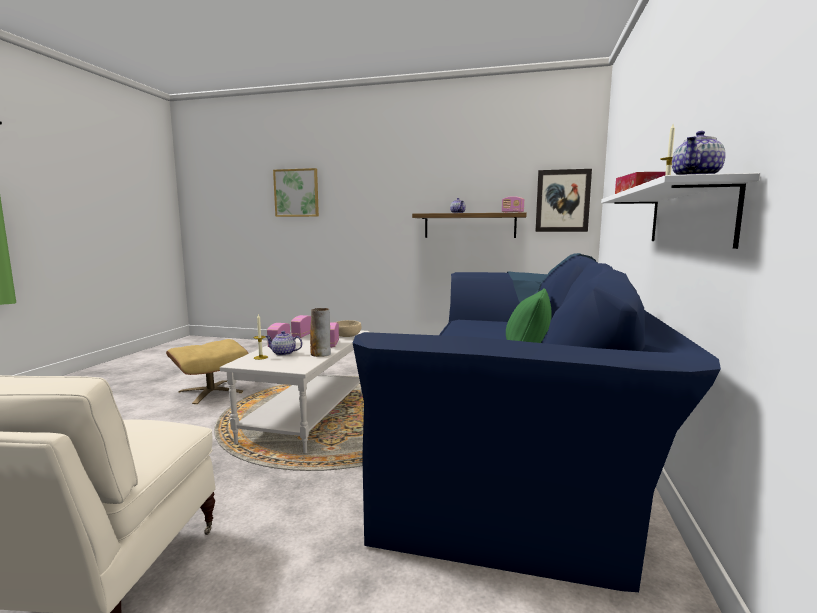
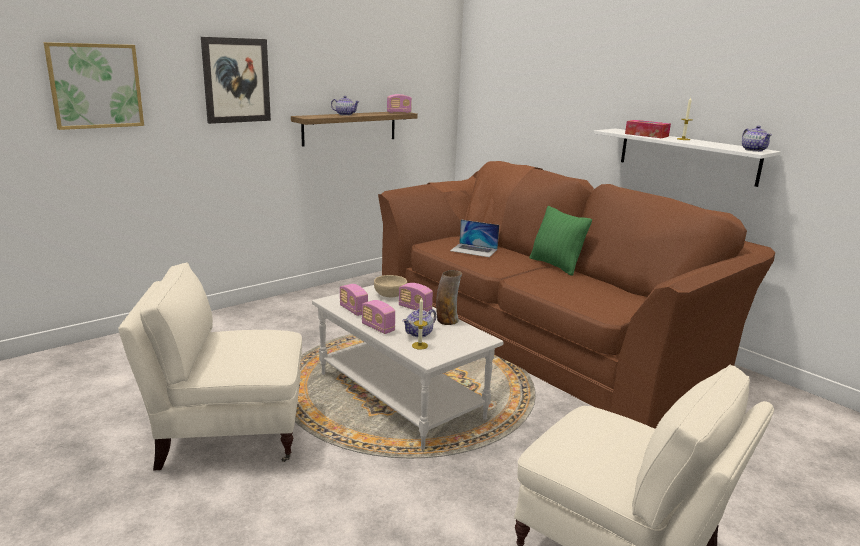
camera: 55 degrees left, 10 degrees up
beige ottoman [166,339,249,404] -> beige armchair [118,262,302,471]
blue sofa [353,253,721,592] -> brown sofa [378,161,775,429]
picture [535,169,592,232] -> picture moved to [201,37,271,124]
none -> laptop [450,220,499,257]

